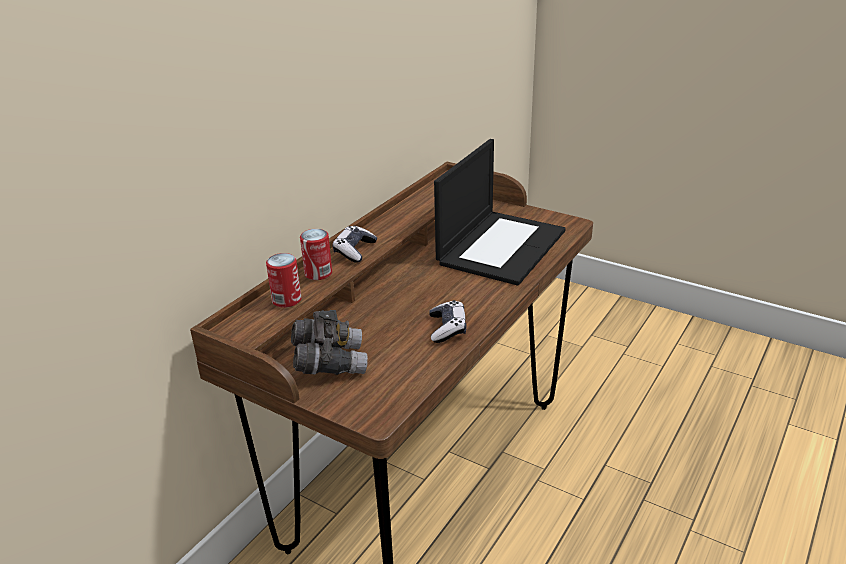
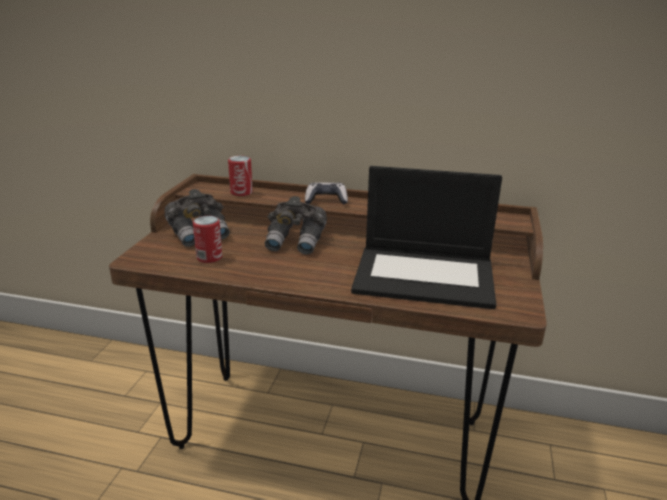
camera: 70 degrees right, 5 degrees down
can [300,229,332,280] -> can moved to [193,216,222,263]
game controller [429,300,466,343] -> none
none -> grey binoculars [265,196,327,254]

